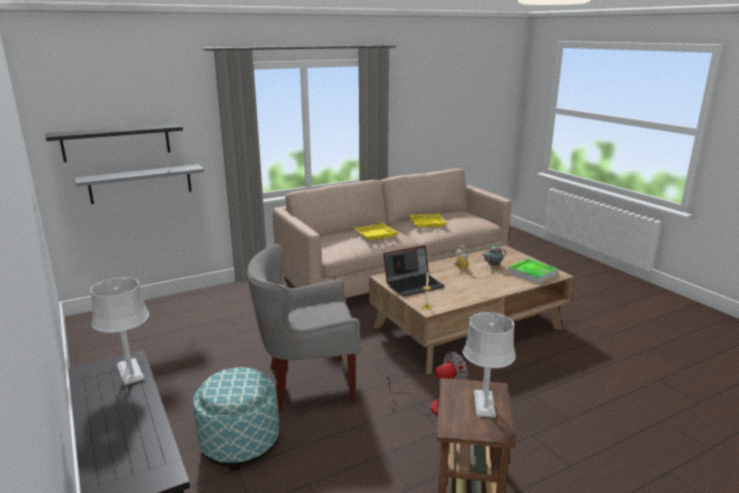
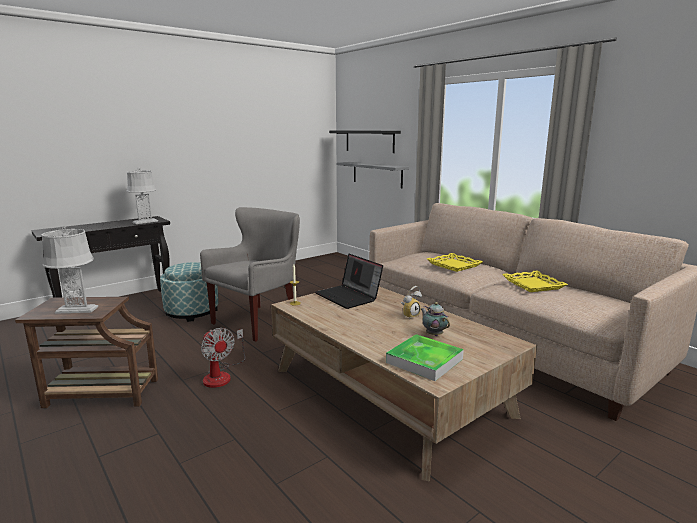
camera: 80 degrees right, 5 degrees down
grey armchair [247,244,361,413] -> grey armchair turned 60 degrees clockwise [200,207,300,342]

